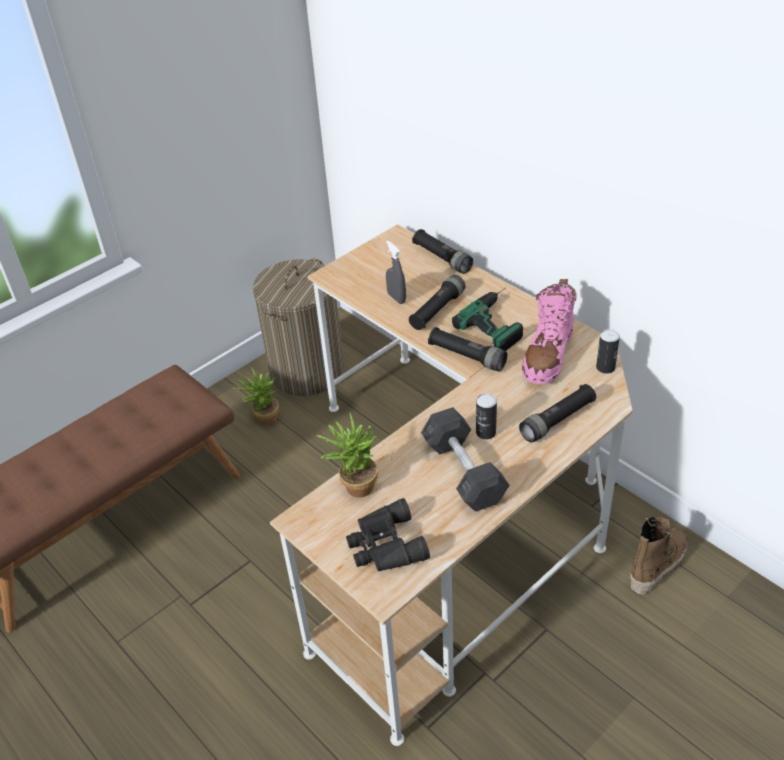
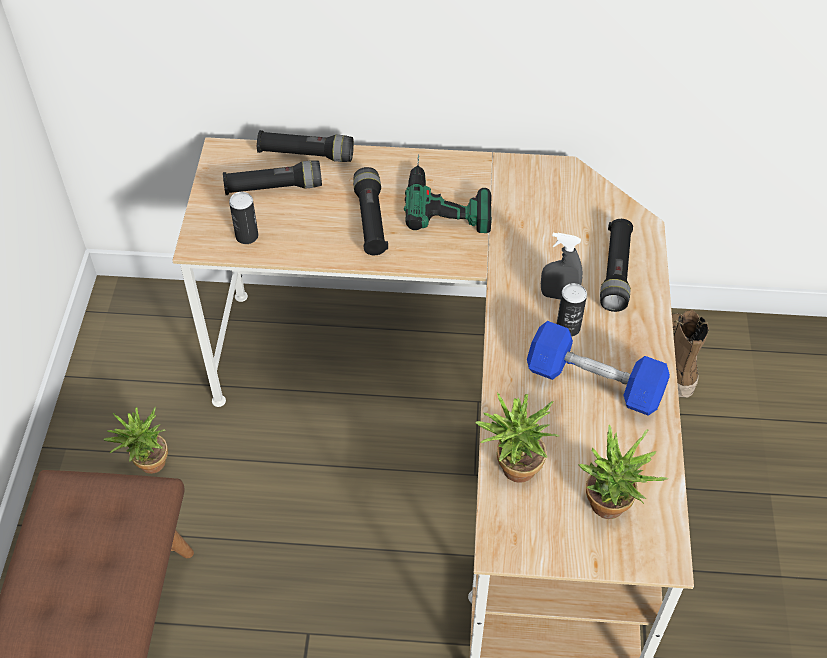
camera: 45 degrees left, 10 degrees up
laundry basket [253,259,344,396] -> none
black binoculars [346,498,430,571] -> potted plant [578,425,668,519]
grey spray bottle [386,241,406,304] -> grey spray bottle moved to [541,233,583,299]
grey dumbbell [421,407,510,512] -> blue dumbbell [527,321,670,416]
black flashlight [428,327,508,371] -> black flashlight moved to [223,160,322,195]
pink boot [522,279,577,384] -> none
can [596,329,620,374] -> can moved to [229,192,258,244]

